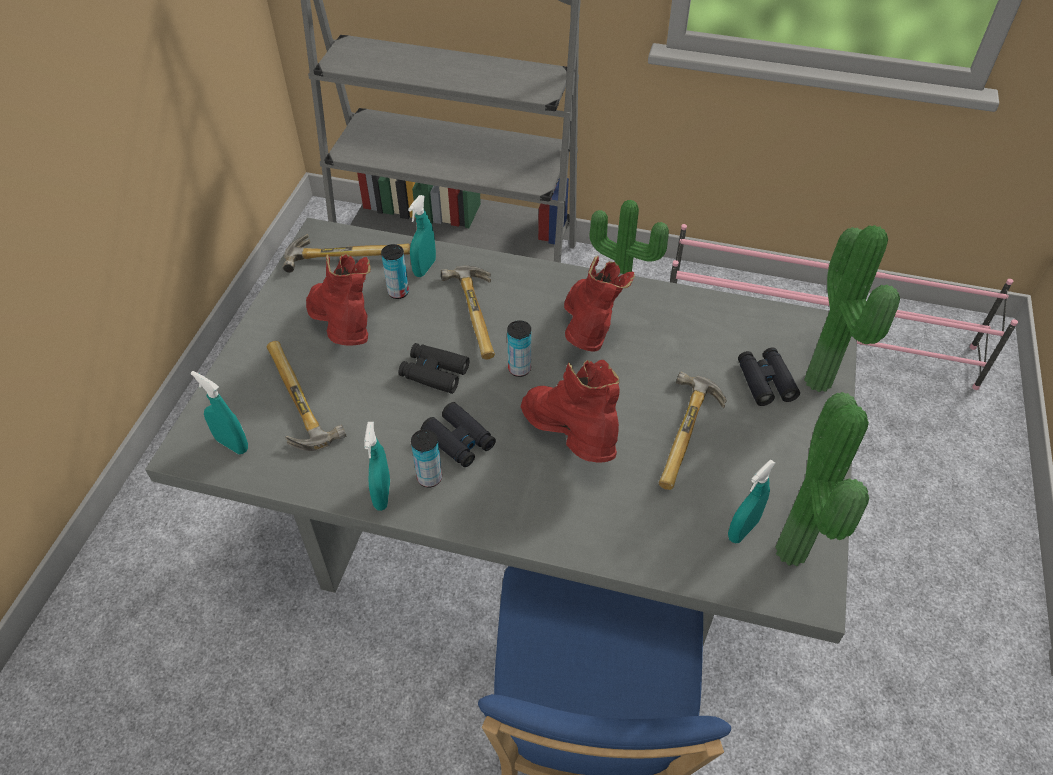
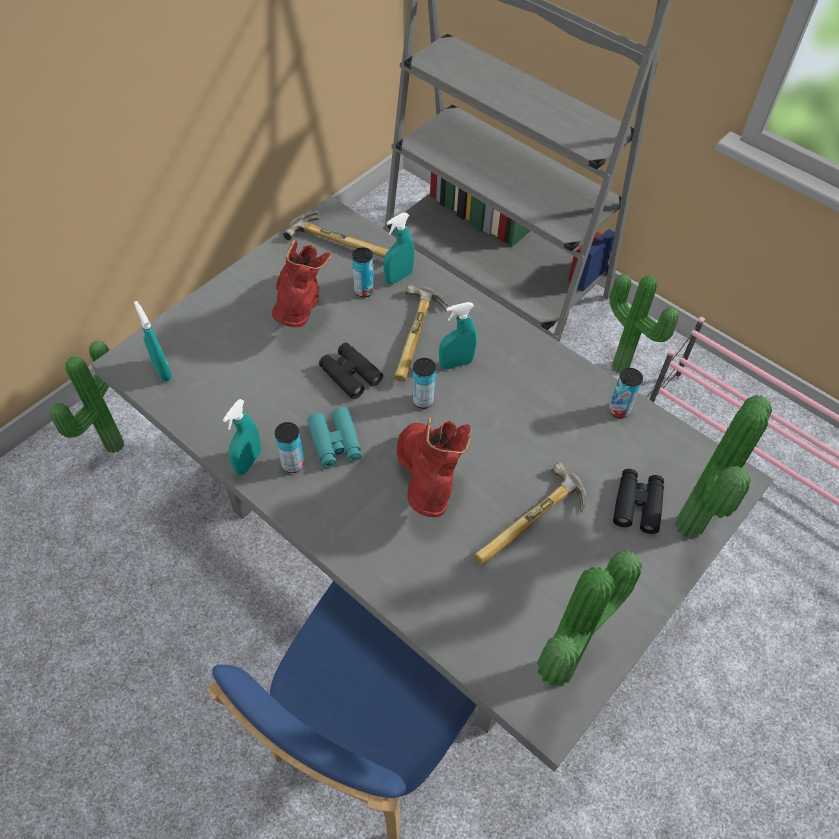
camera: 25 degrees right, 5 degrees up
hammer [267,341,346,451] -> none
black binoculars [421,402,496,467] -> turquoise binoculars [307,407,362,468]
red boot [564,256,635,352] -> none
turquoise spray bottle [728,459,775,543] -> turquoise spray bottle moved to [439,302,477,369]
none -> potted plant [50,340,125,453]
none -> can [609,368,643,418]

